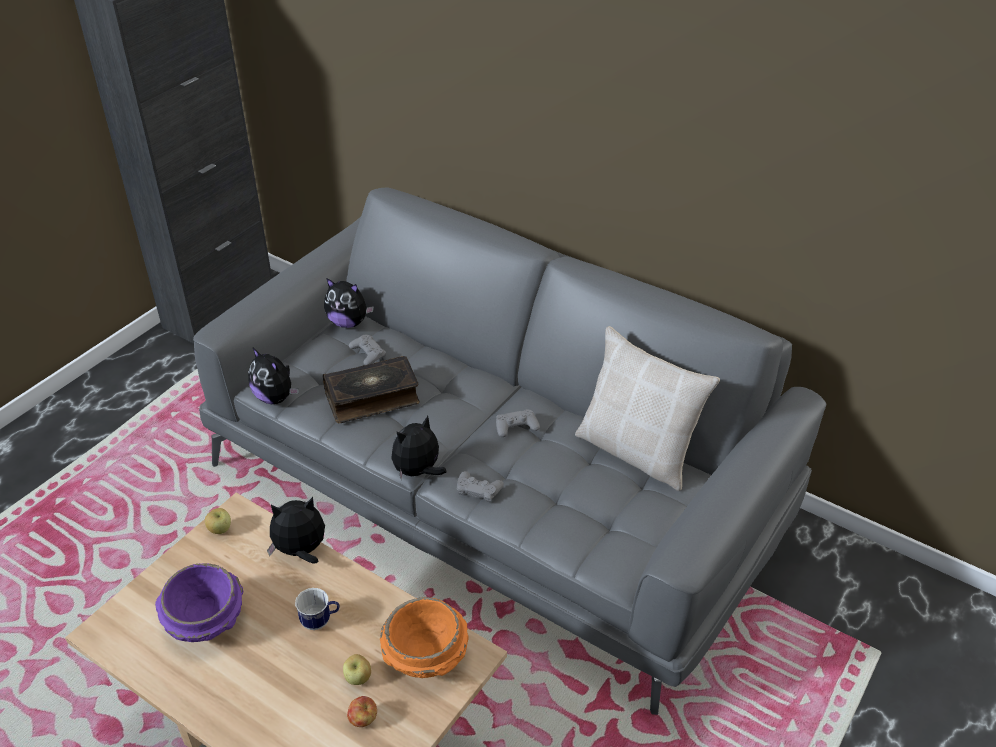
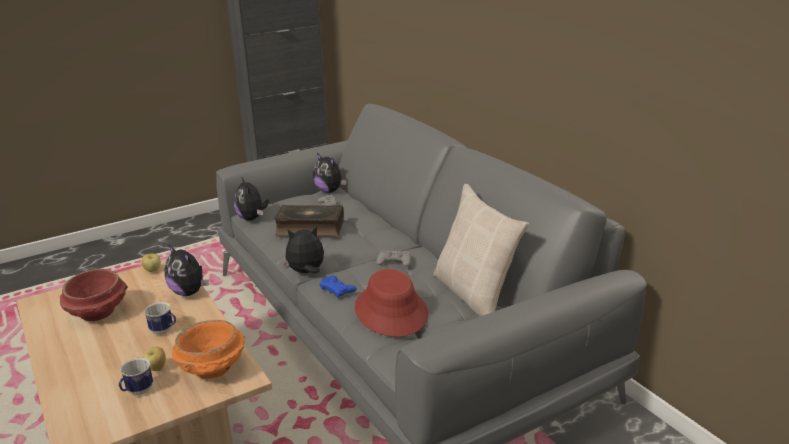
camera: 25 degrees right, 15 degrees down
purple bowl [155,563,243,642] -> red bowl [60,269,128,321]
plush toy [267,497,325,564] -> plush toy turned 150 degrees counterclockwise [165,245,209,296]
apple [347,696,377,727] -> mug [119,358,153,395]
grey game controller [457,471,504,502] -> blue game controller [319,276,357,298]
none -> red hat [355,269,428,337]

